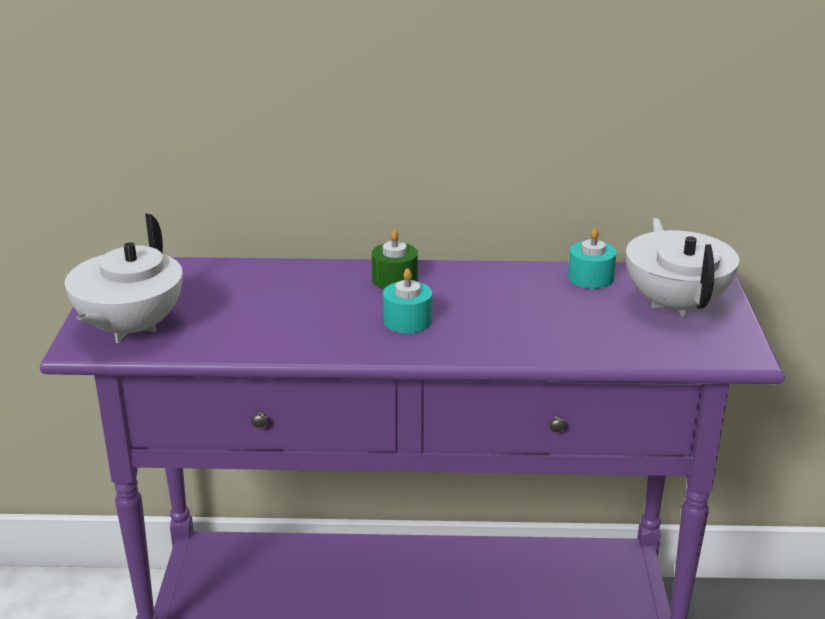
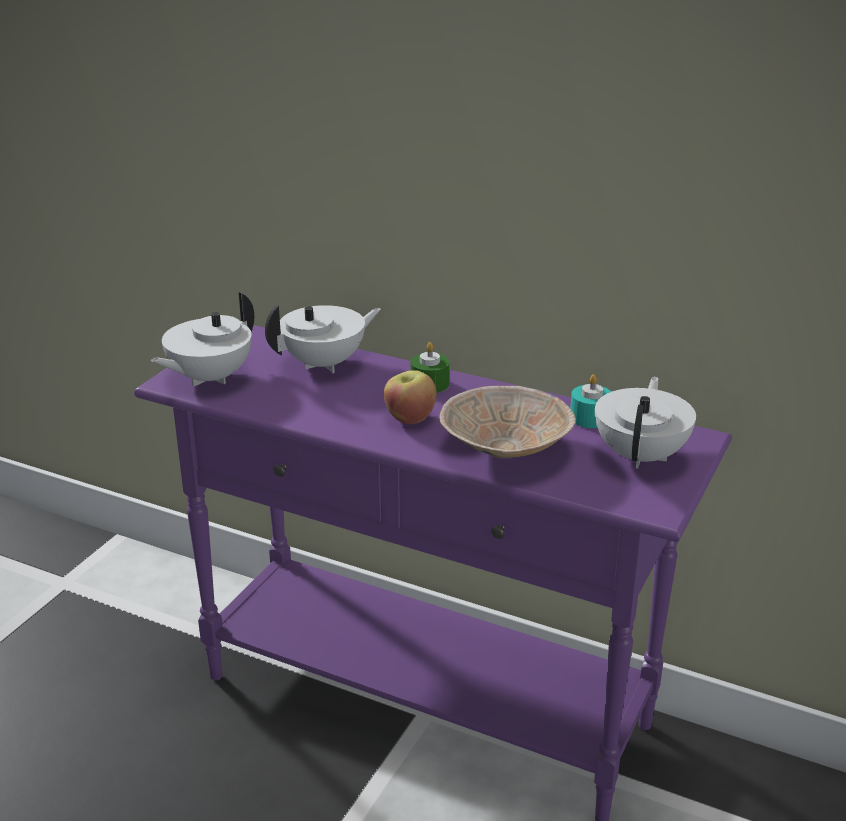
camera: 25 degrees right, 0 degrees up
turquoise candle [383,268,432,333] -> apple [384,370,437,424]
none -> white teapot [265,305,381,373]
none -> beige bowl [439,386,576,458]

